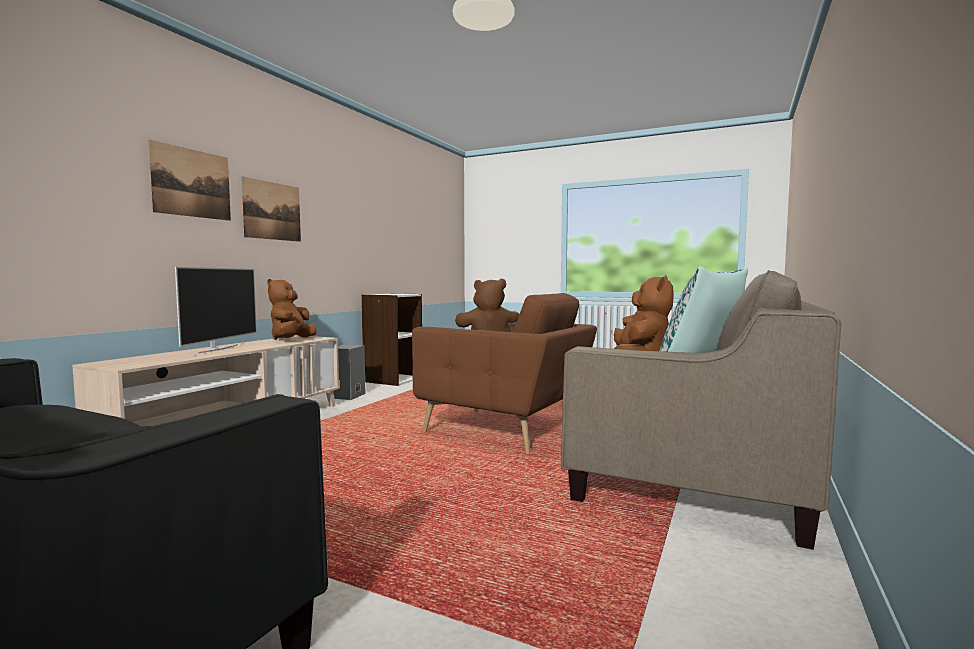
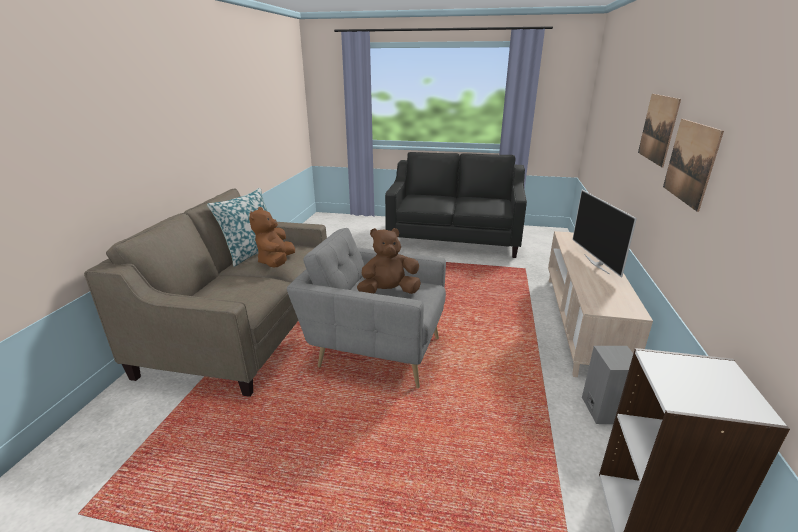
camera: 165 degrees right, 20 degrees up
brown plush toy [267,279,317,340] -> none
brown armchair [412,293,597,454] -> grey armchair [287,228,446,388]

